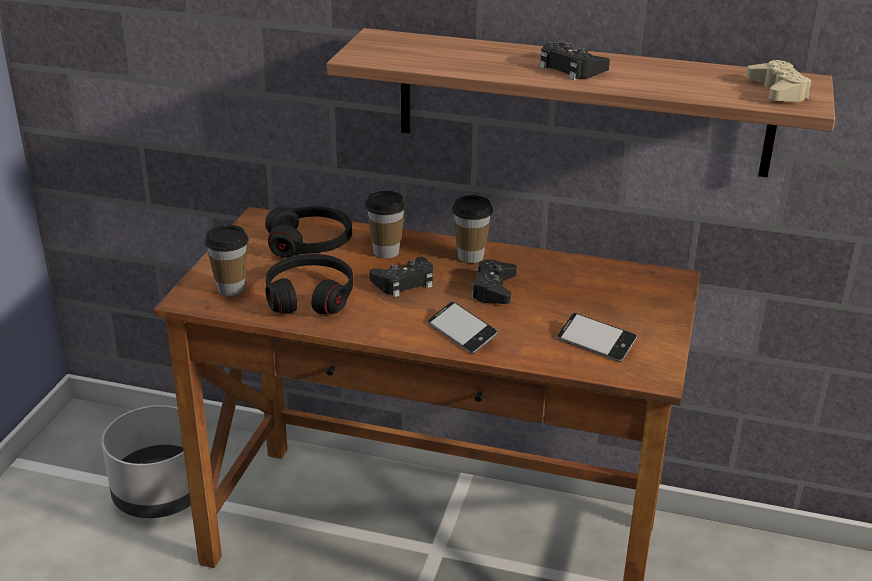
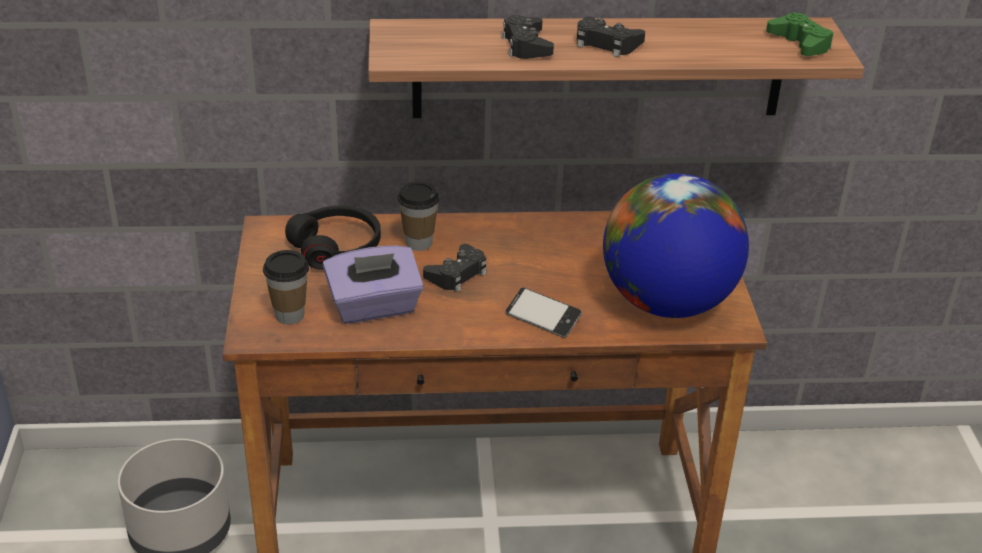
camera: 20 degrees left, 5 degrees up
black headphones [265,254,353,315] -> purple tissue box [323,245,424,324]
cup [452,195,493,263] -> none
black game controller [471,259,517,304] -> black game controller moved to [502,15,554,59]
phone [557,313,637,362] -> globe [603,174,749,318]
beige game controller [746,60,811,102] -> green game controller [766,12,834,56]

